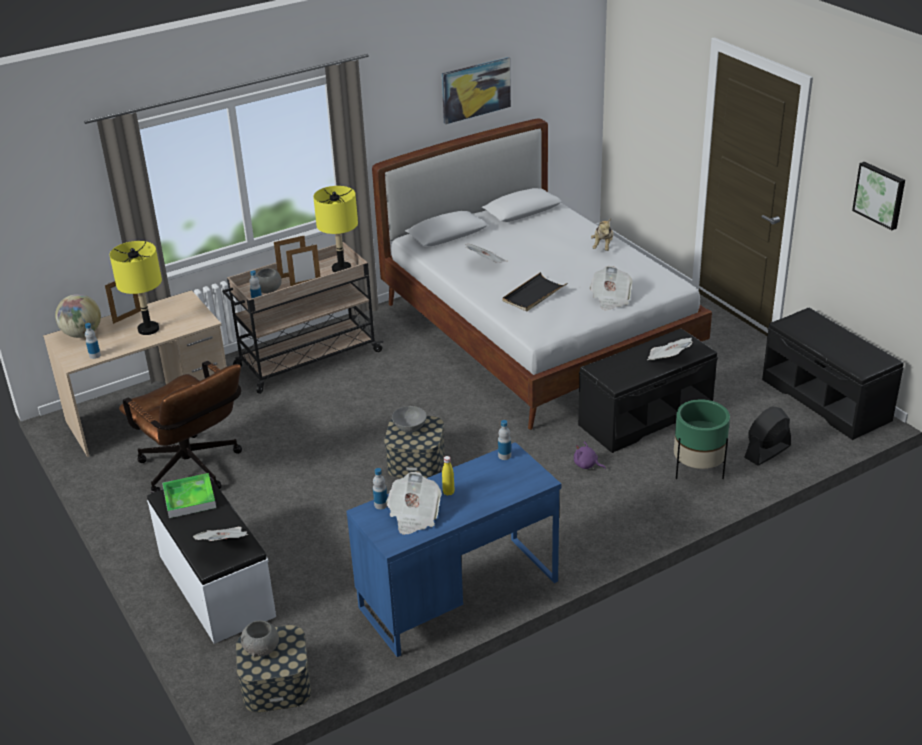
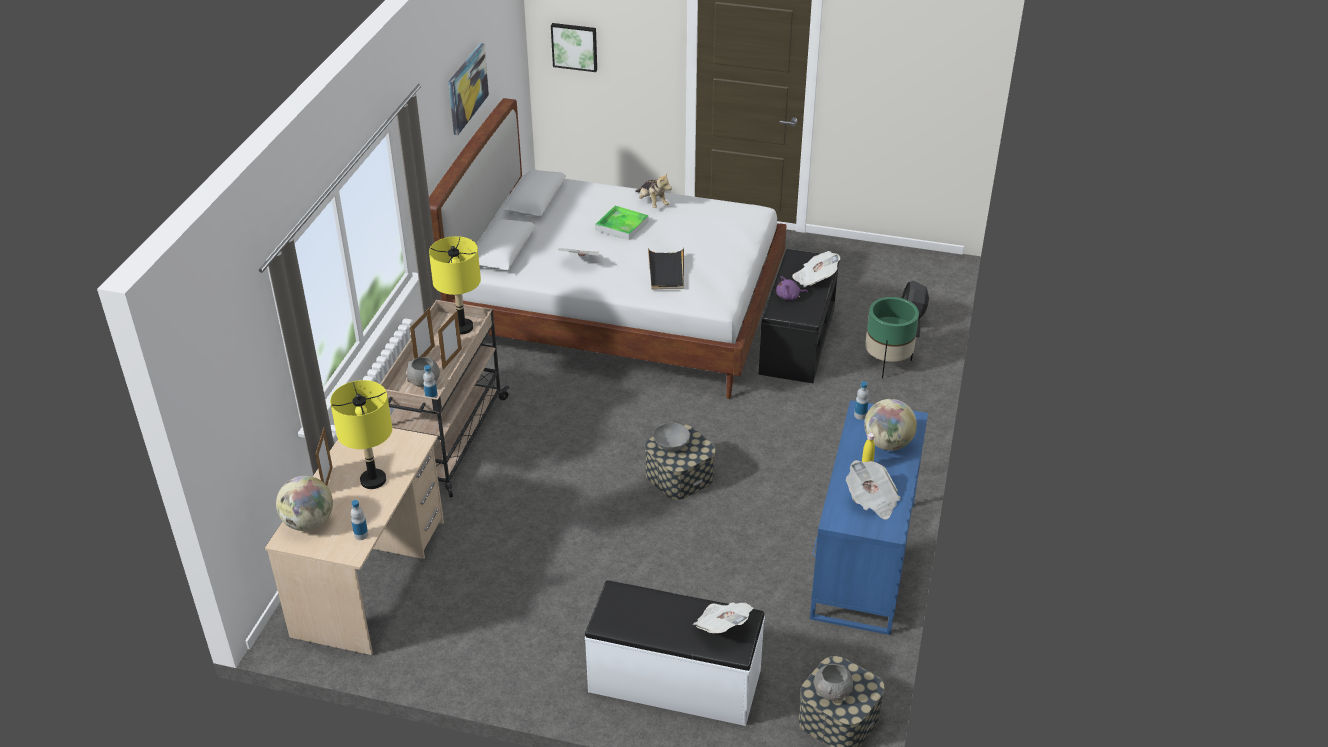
camera: 45 degrees left, 5 degrees up
brown office chair [119,361,242,494] -> none
tray [162,473,216,518] -> tray moved to [596,206,649,240]
bottle [373,468,387,509] -> none
purple plush toy [574,441,606,470] -> purple plush toy moved to [776,276,808,301]
newspaper [590,266,633,310] -> none
black bench [762,308,904,440] -> none
picture [852,162,905,230] -> picture moved to [551,23,597,72]
none -> globe [864,399,917,451]

